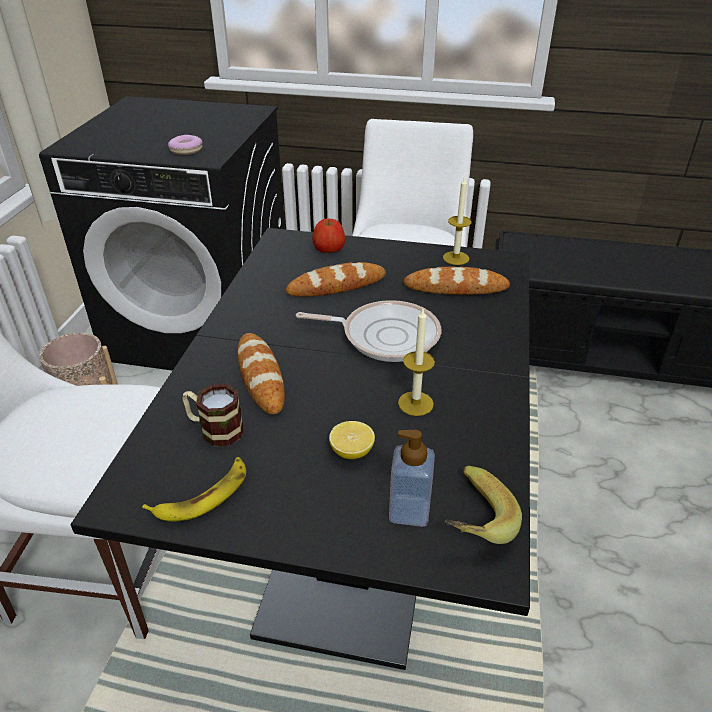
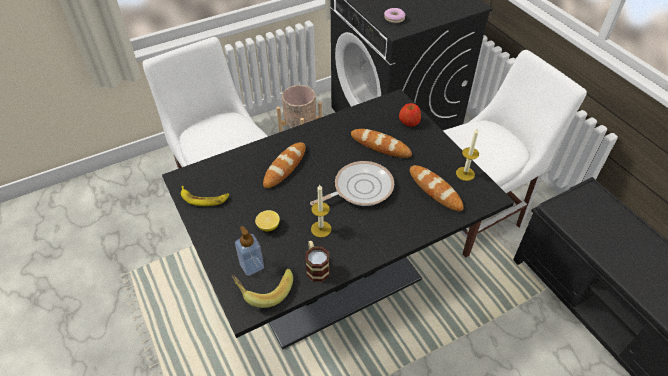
camera: 50 degrees right, 10 degrees up
mug [182,384,244,446] -> mug moved to [305,241,330,282]
frying pan [296,300,441,362] -> frying pan turned 90 degrees counterclockwise [310,161,394,206]

